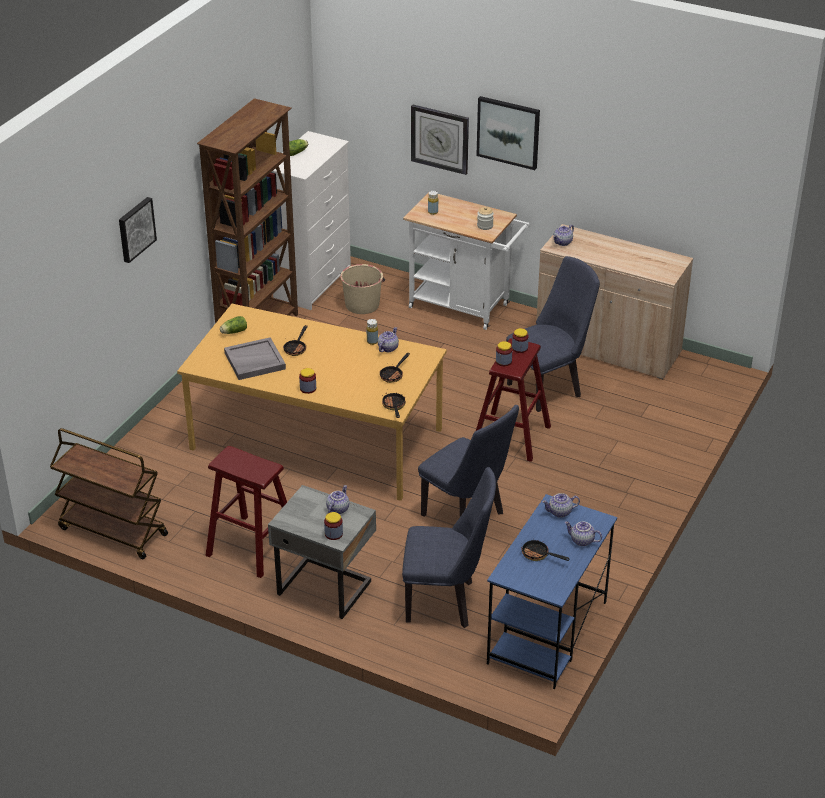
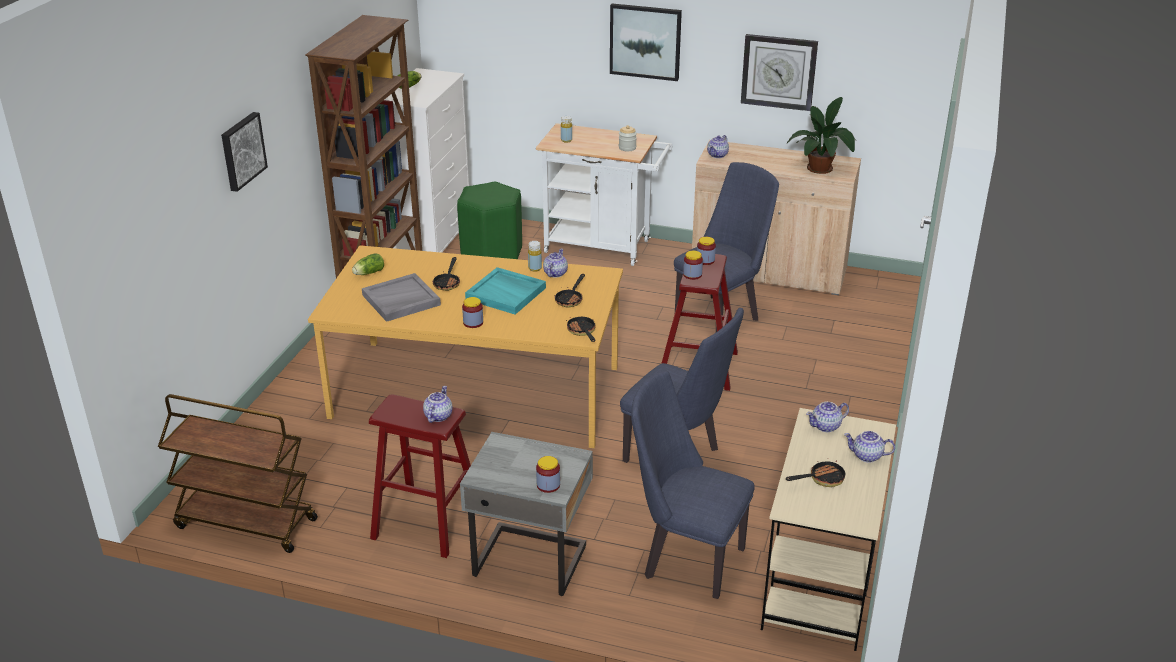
camera: 10 degrees left, 5 degrees down
teapot [326,485,349,514] -> teapot moved to [423,386,452,423]
beige bucket [340,264,385,314] -> green stool [457,182,522,259]
blue chair [402,467,496,628] -> blue chair turned 150 degrees counterclockwise [631,370,755,599]
wall clock [411,105,469,175] -> wall clock moved to [741,34,818,111]
blue desk [487,494,617,689] -> beige desk [761,408,896,651]
frying pan [521,540,570,561] -> frying pan turned 135 degrees clockwise [786,458,845,487]
none -> turquoise tray [465,267,546,315]
none -> potted plant [787,97,856,174]

